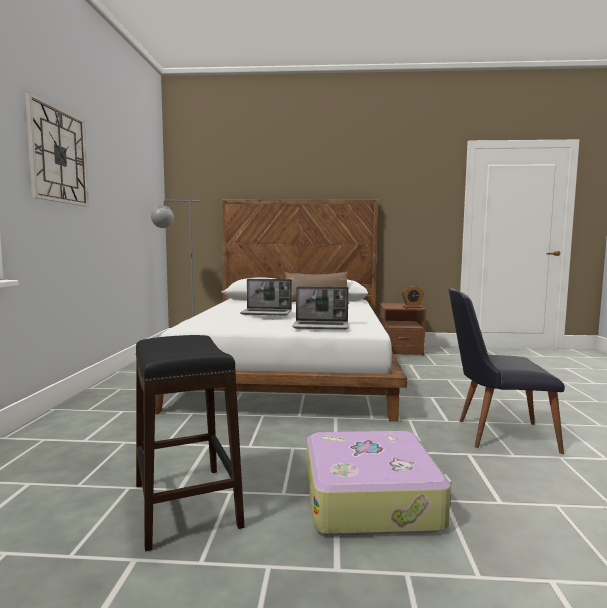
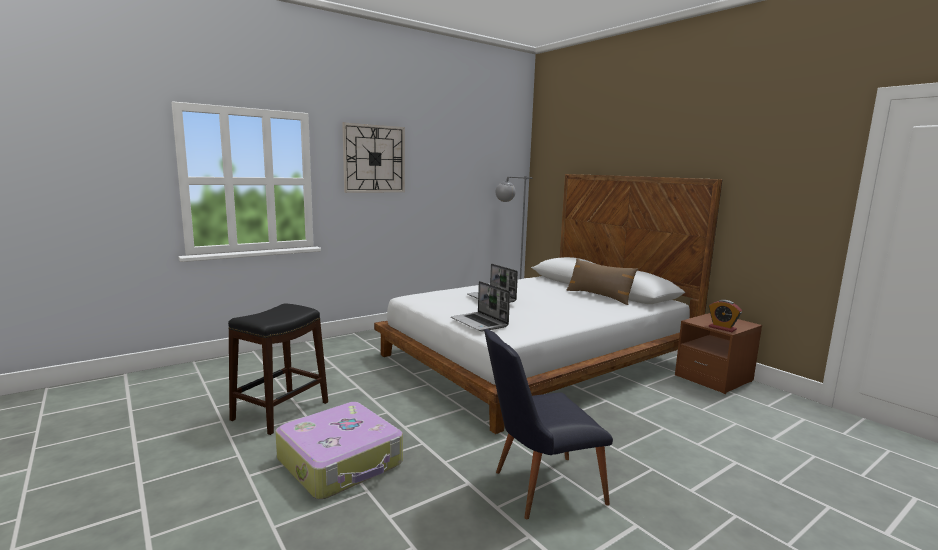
camera: 50 degrees right, 5 degrees up
black chair [448,288,565,454] -> black chair turned 75 degrees counterclockwise [484,329,613,519]

